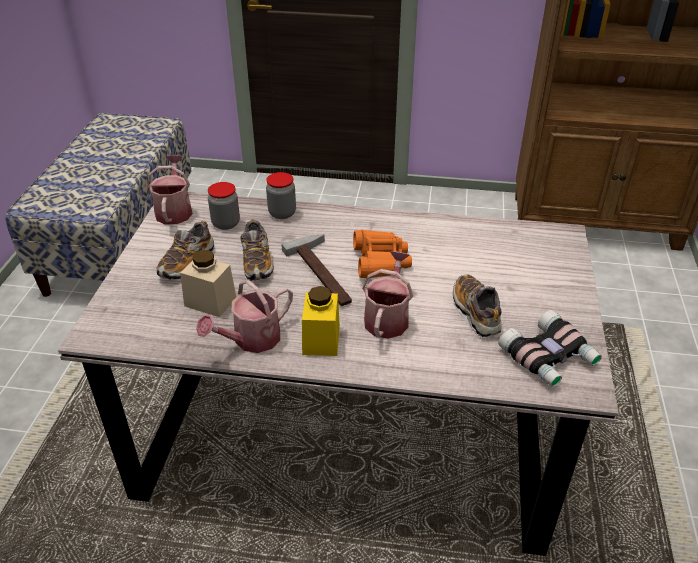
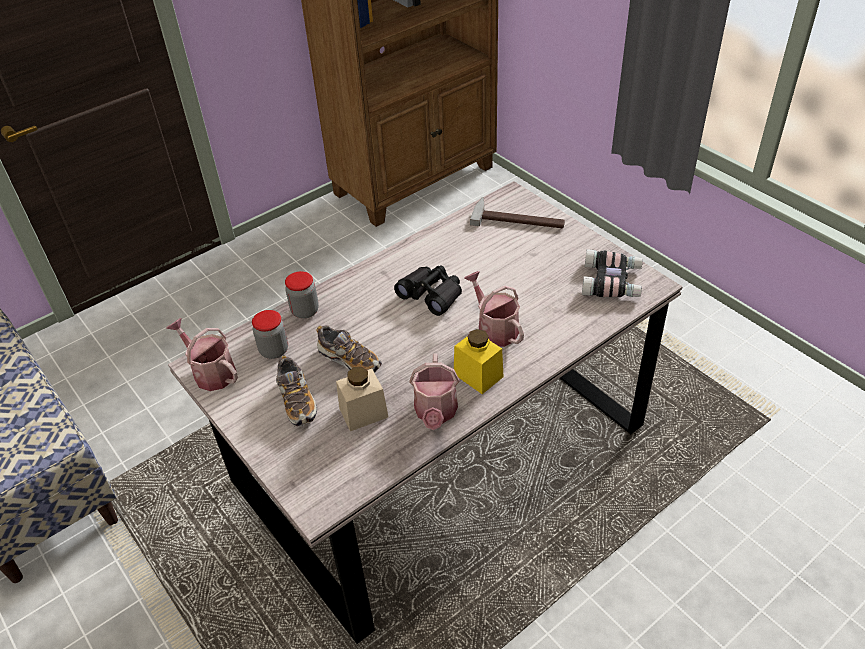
camera: 45 degrees left, 5 degrees up
hammer [282,234,352,306] -> hammer moved to [470,197,565,228]
orange binoculars [353,230,412,278] -> black binoculars [394,265,462,316]
shoe [453,274,501,338] -> none

